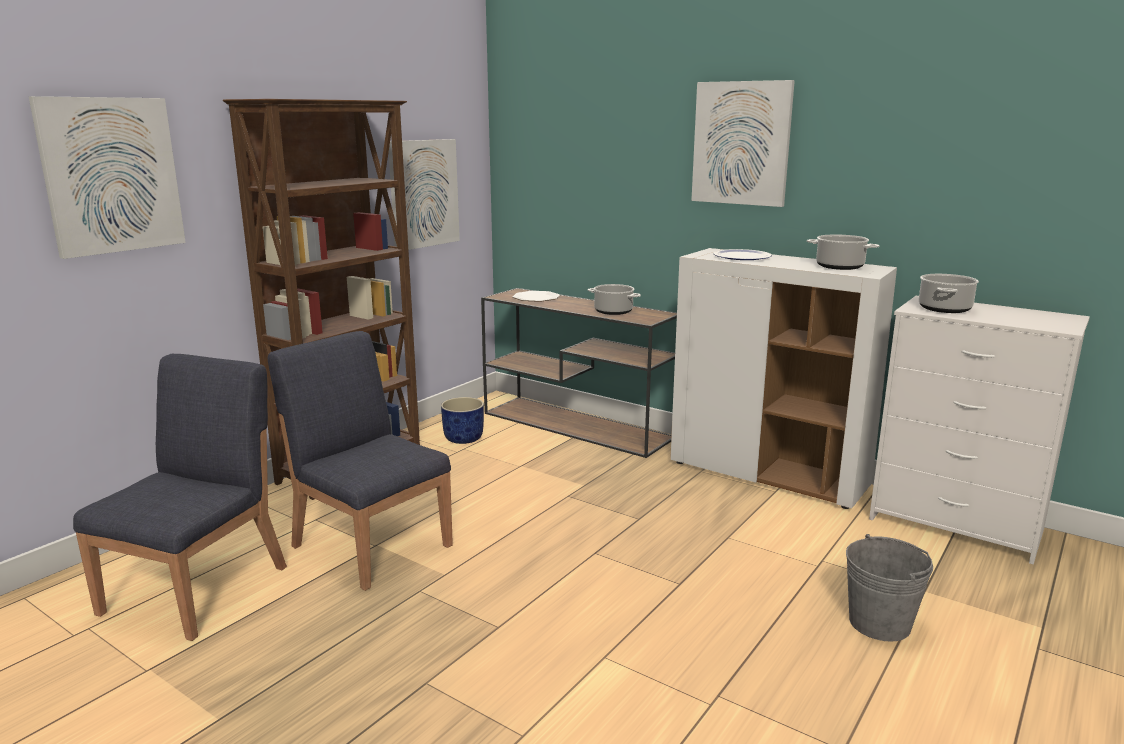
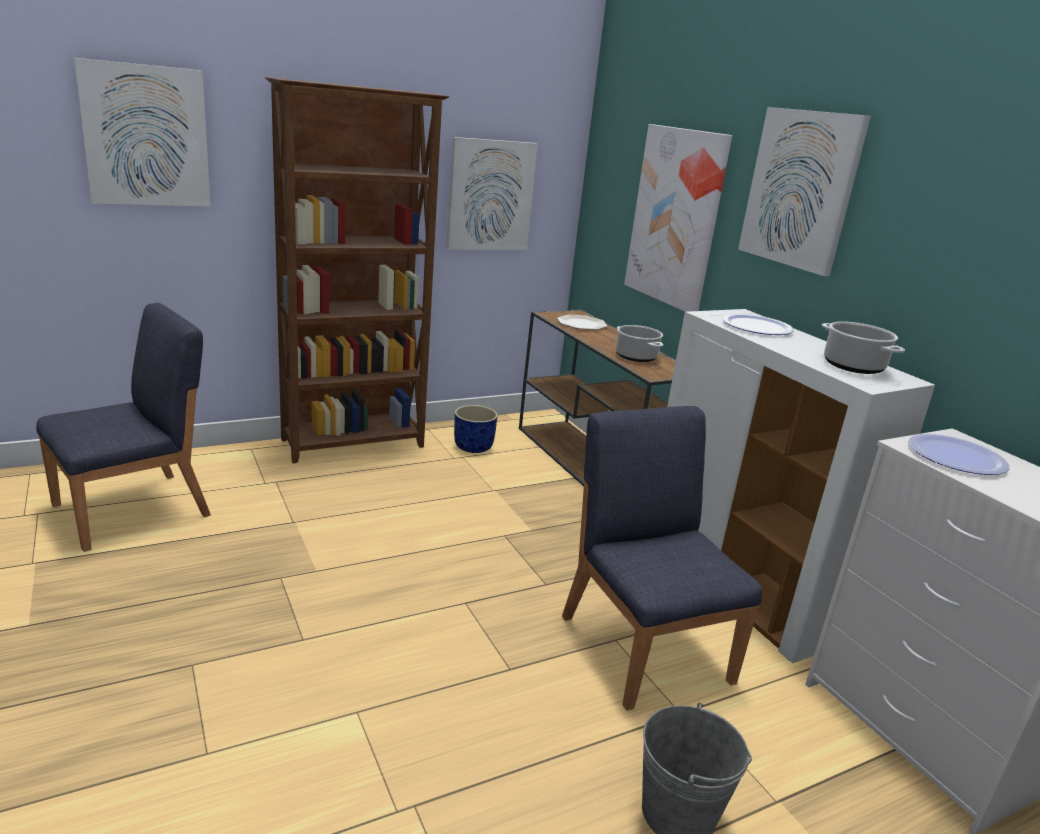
camera: 25 degrees right, 5 degrees up
blue chair [268,331,453,591] -> blue chair moved to [562,406,762,711]
cooking pot [919,274,979,313] -> plate [908,434,1009,475]
none -> picture [624,124,732,312]

